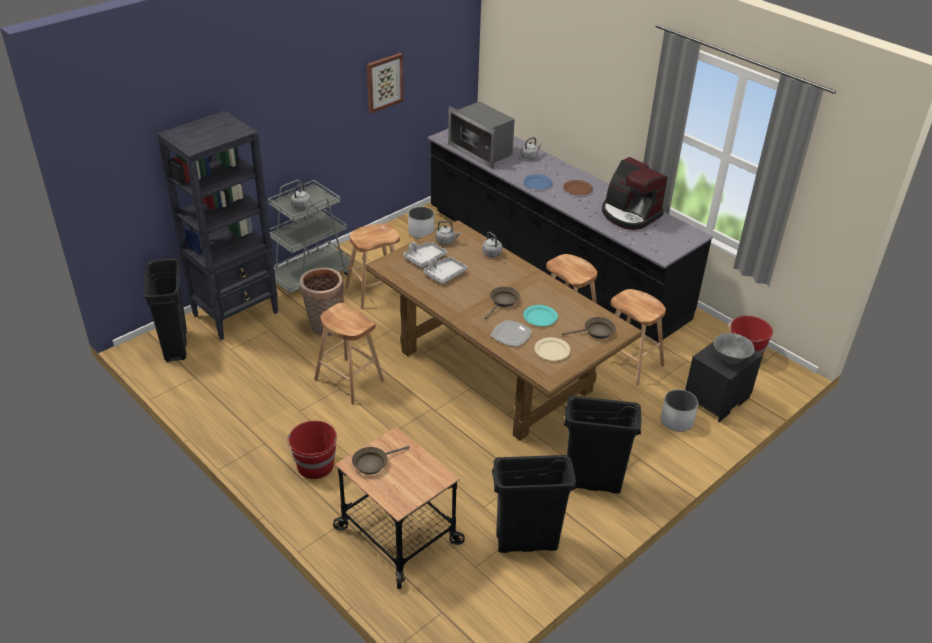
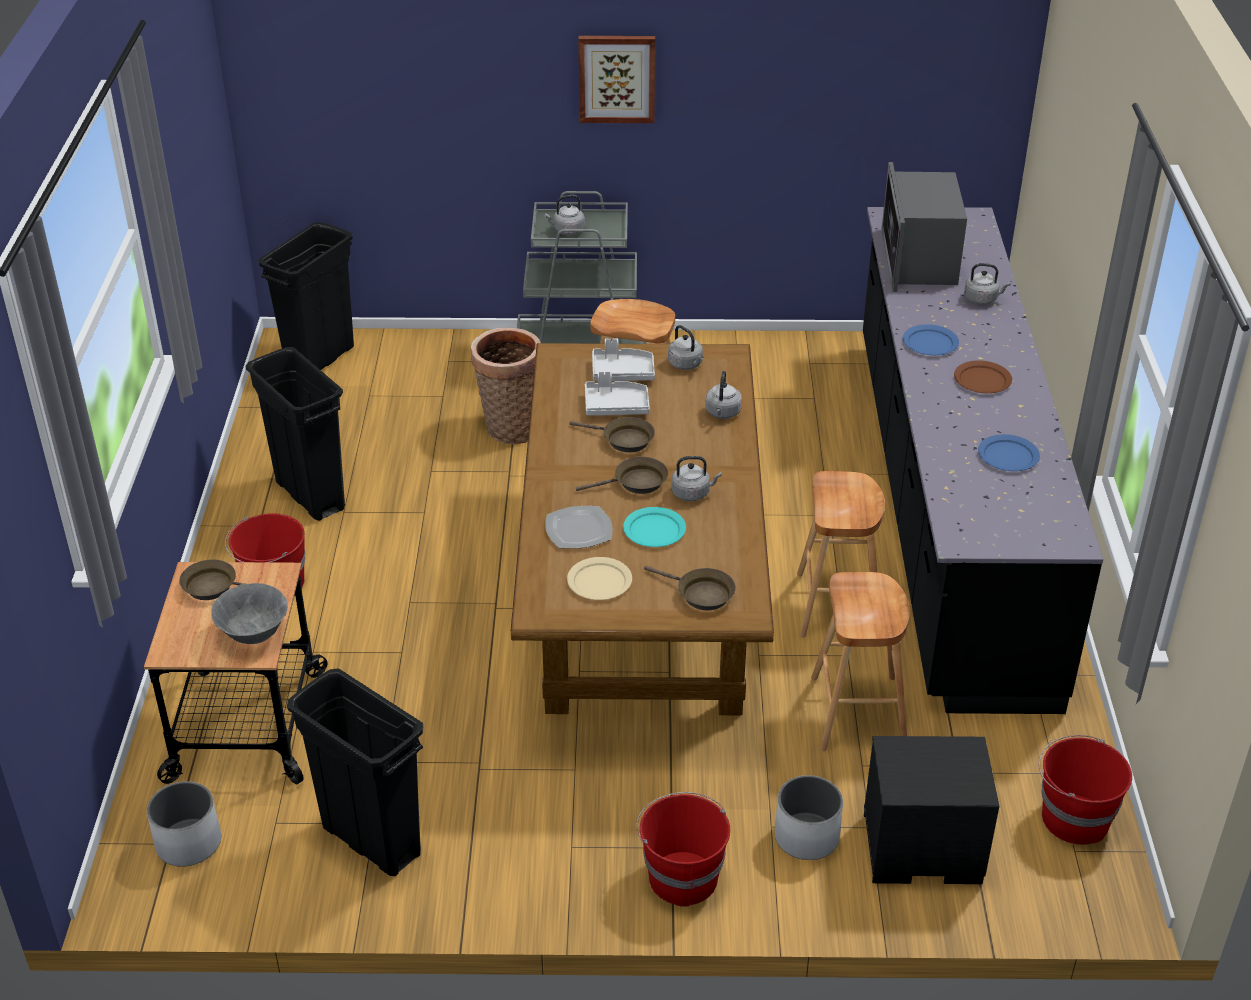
camera: 45 degrees right, 0 degrees up
black bookcase [157,111,278,340] -> none
brown stool [314,303,385,404] -> none
picture [367,53,404,113] -> picture moved to [578,36,655,123]
white planter [408,207,434,239] -> white planter moved to [147,781,221,867]
black trash can [564,396,641,494] -> black trash can moved to [245,347,345,521]
coffee machine [602,157,667,230] -> blue plate [978,434,1040,471]
grey bowl [714,333,755,364] -> grey bowl moved to [211,583,288,644]
none -> brown frying pan [569,417,655,452]
none -> red bucket [636,792,730,907]
none -> grey kettle [671,456,722,501]

